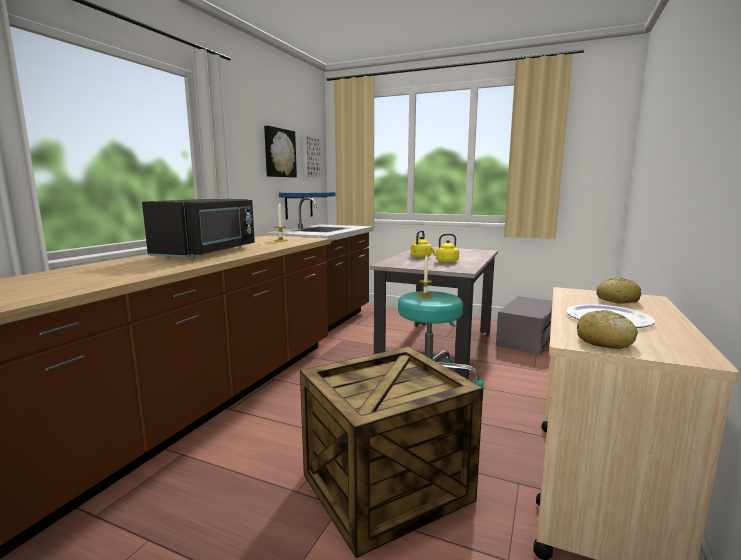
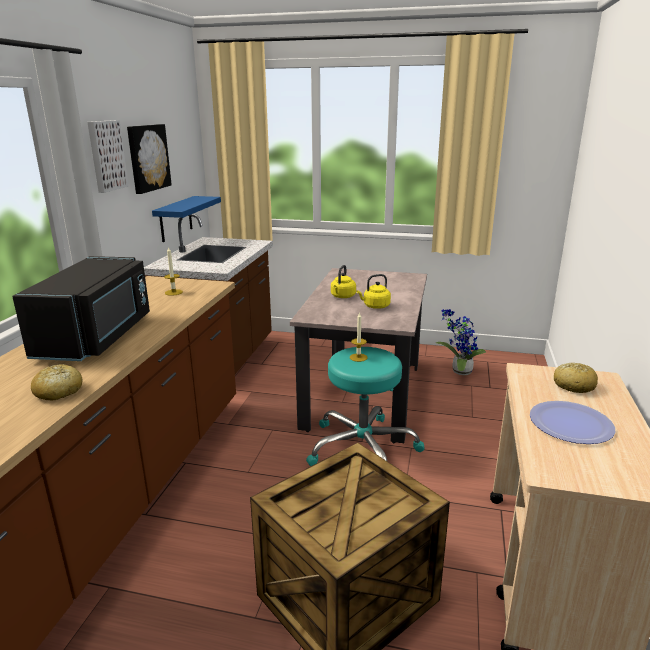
camera: 10 degrees left, 10 degrees up
picture [303,135,321,177] -> picture moved to [87,120,129,193]
grey microwave [496,296,552,355] -> potted plant [436,309,486,375]
bread [577,310,638,349] -> bread moved to [31,364,83,401]

